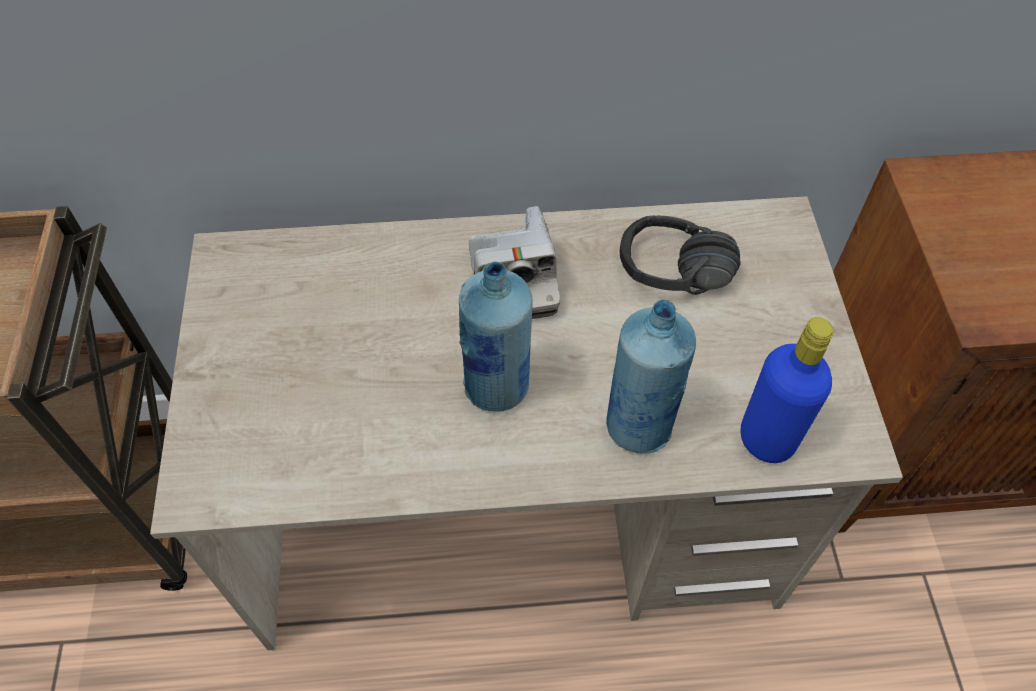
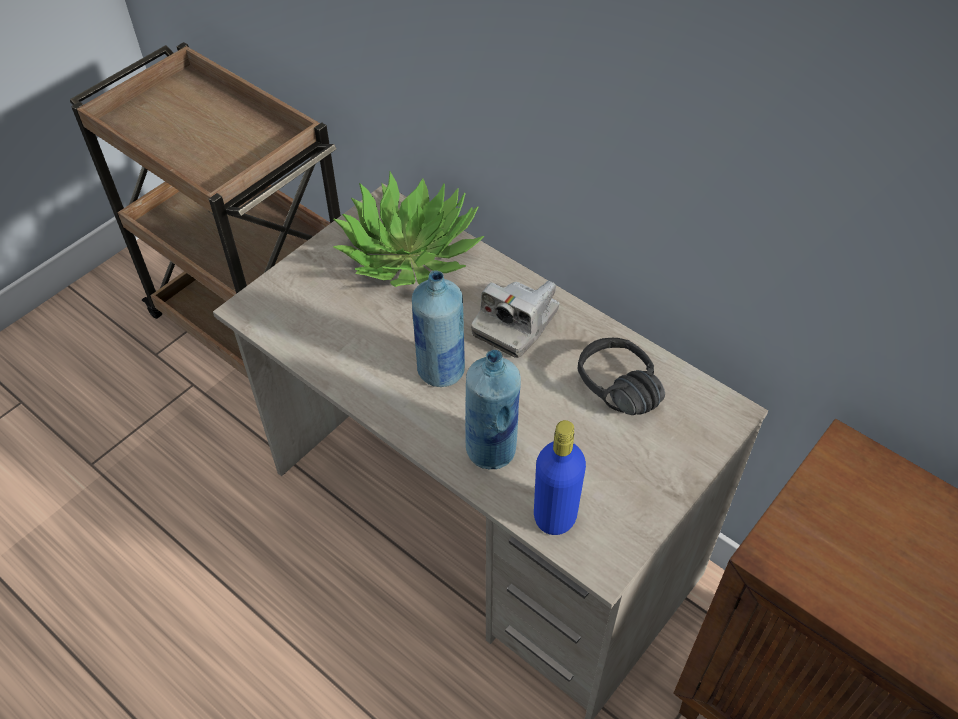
camera: 45 degrees right, 5 degrees down
none -> potted plant [333,172,484,287]

